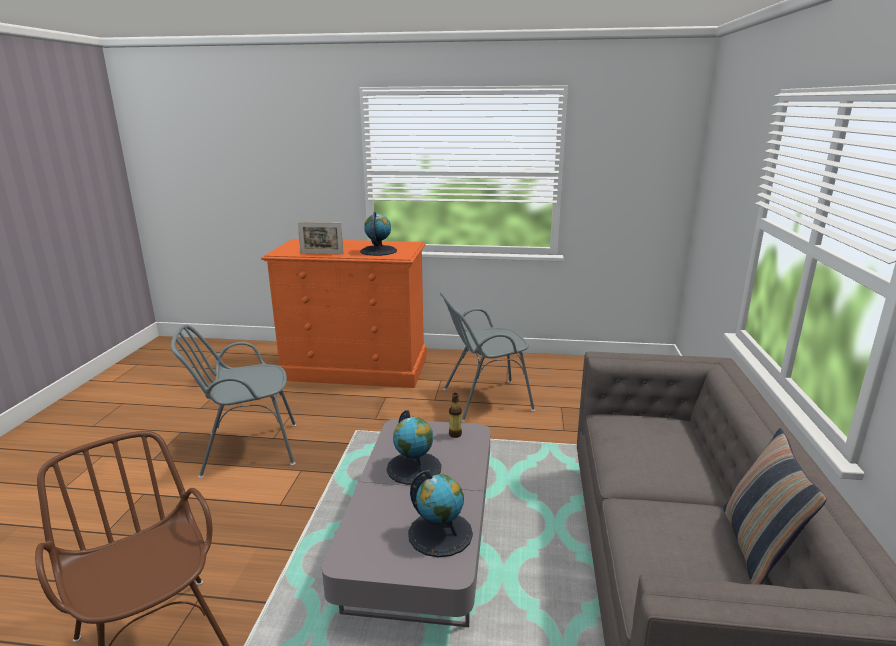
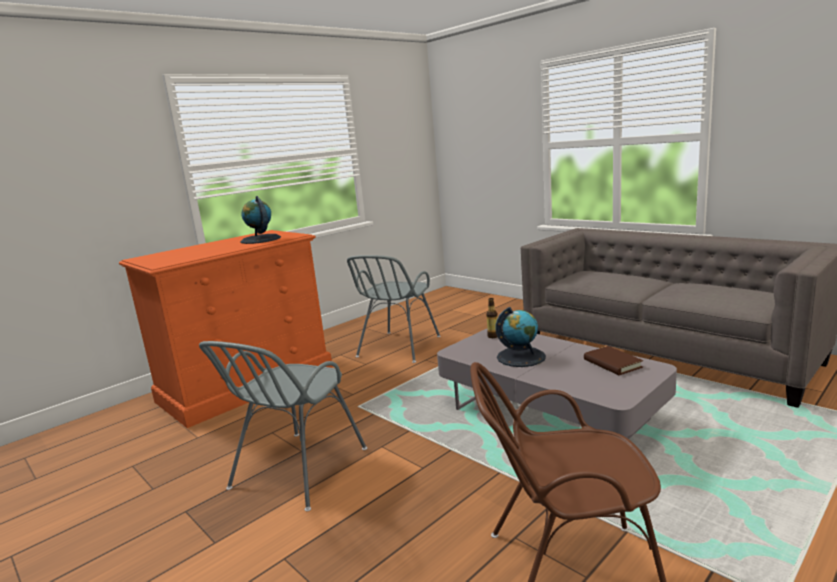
camera: 50 degrees left, 5 degrees down
picture frame [298,222,344,254] -> none
globe [408,470,473,557] -> brown book [584,346,643,375]
pillow [723,428,827,585] -> none

